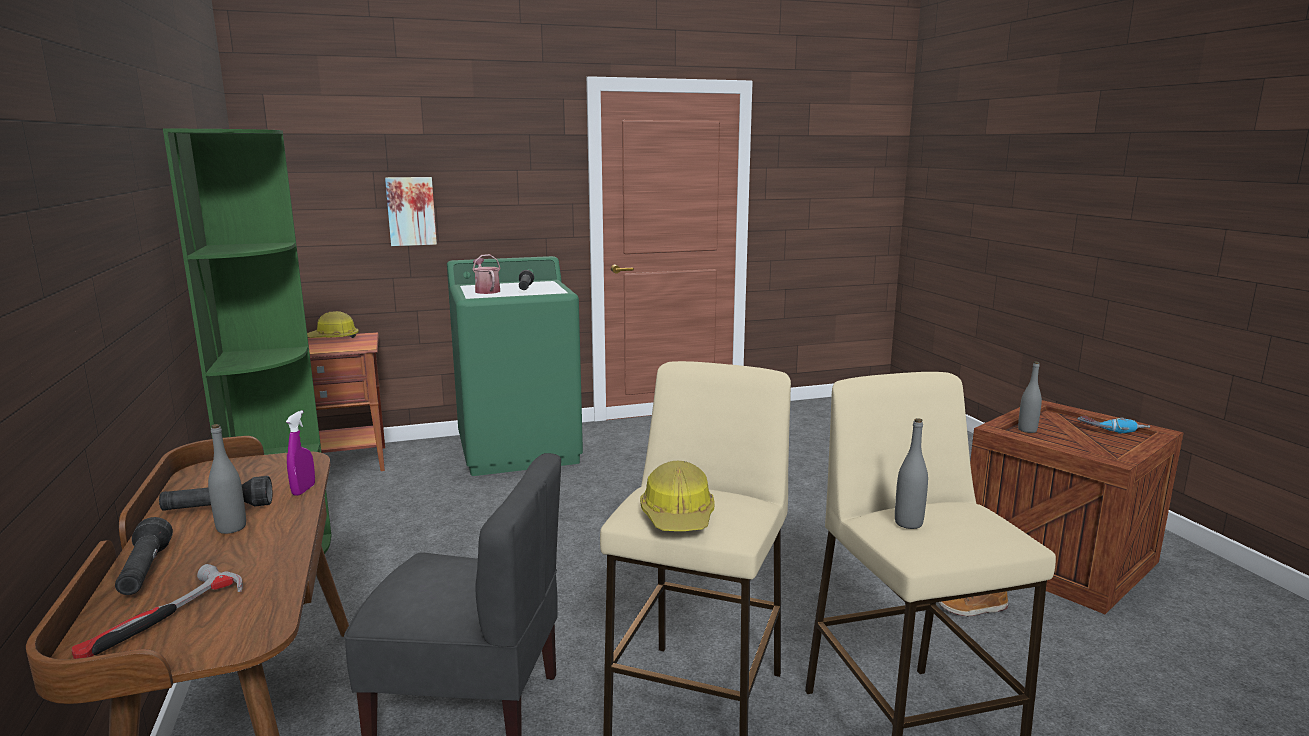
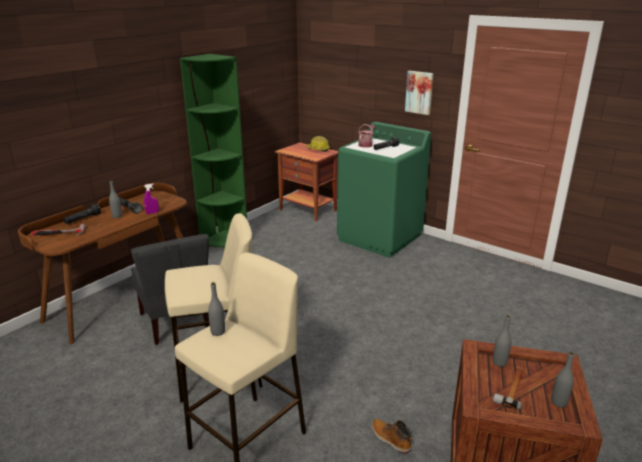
camera: 55 degrees right, 10 degrees up
picture [385,177,437,246] -> picture moved to [405,71,434,115]
hard hat [640,461,714,531] -> none
power drill [1077,416,1150,434] -> grey bottle [551,352,574,408]
none -> hammer [493,367,523,410]

